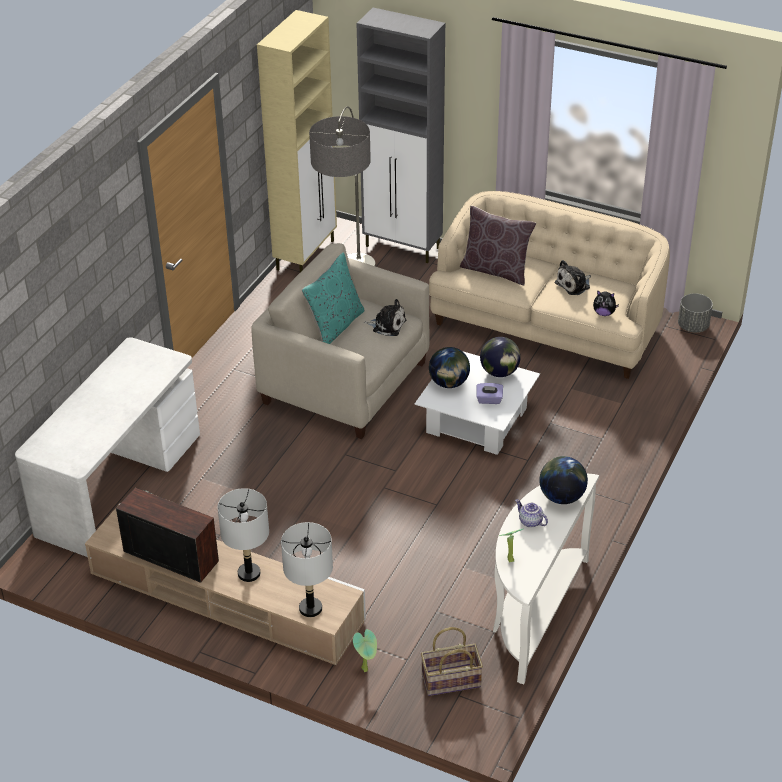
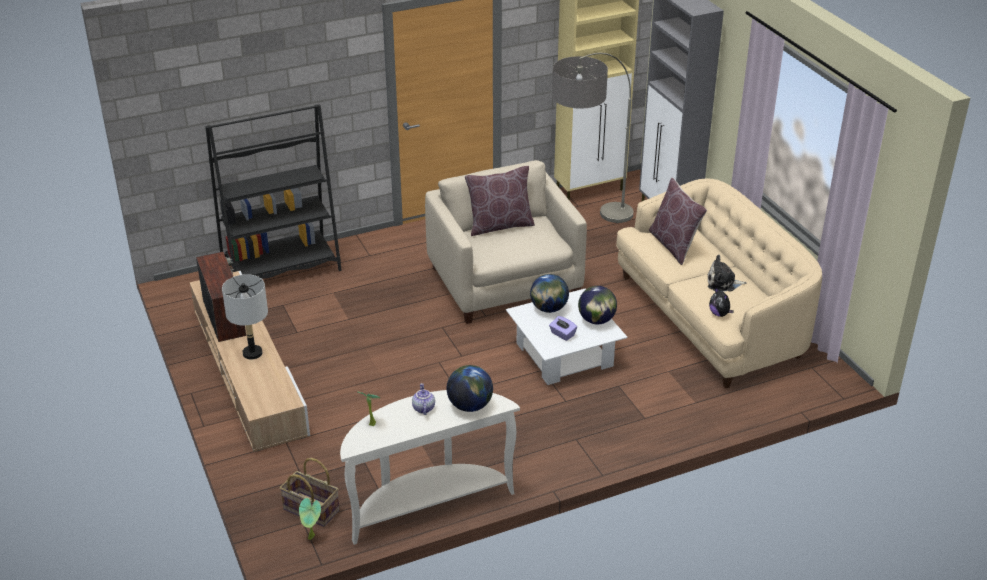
camera: 40 degrees right, 5 degrees down
white desk [15,337,200,557] -> black bookcase [205,104,342,279]
grey table lamp [281,522,333,617] -> none
turquoise pillow [302,252,365,344] -> brown pillow [465,166,535,236]
potted plant [353,629,377,672] -> potted plant moved to [299,498,321,540]
plush toy [363,299,406,336] -> none
grey planter [678,293,713,332] -> none

